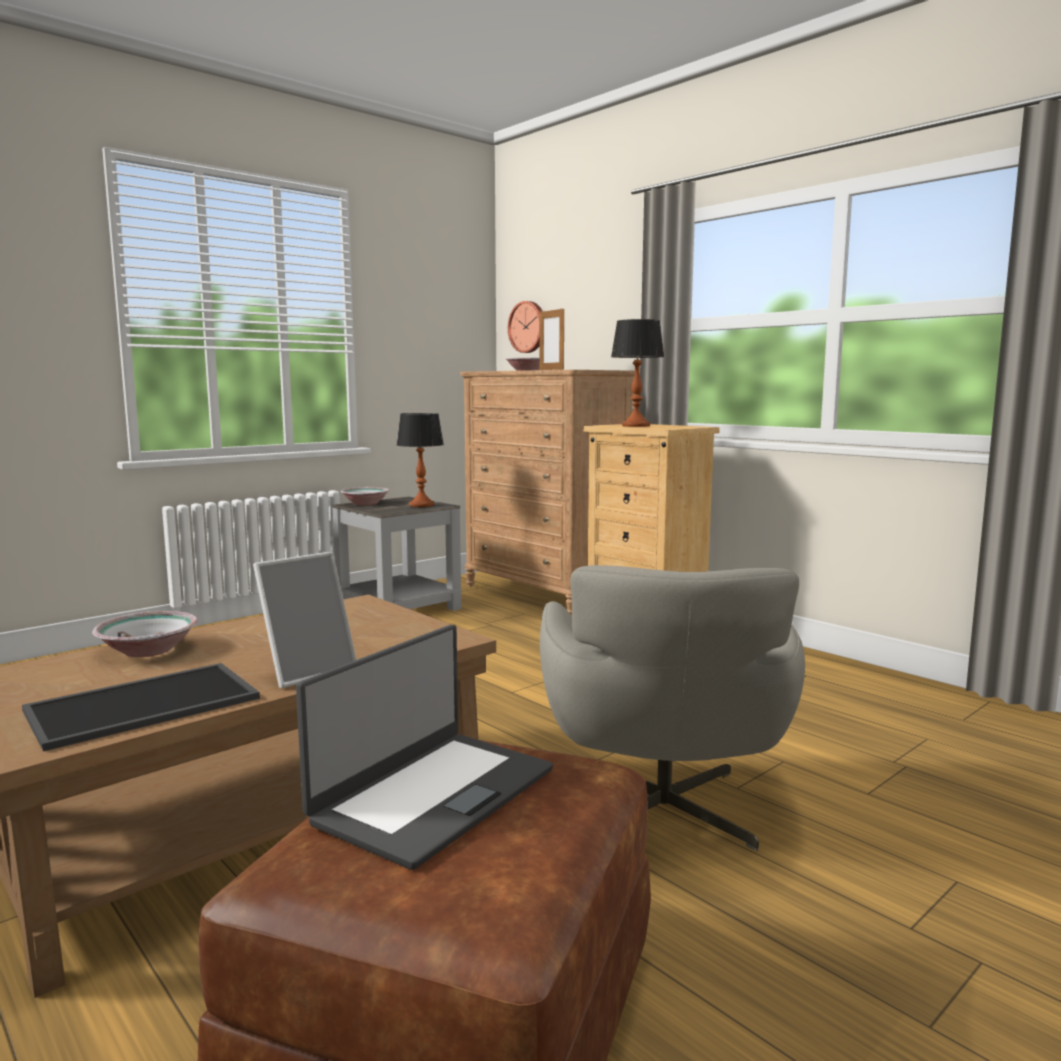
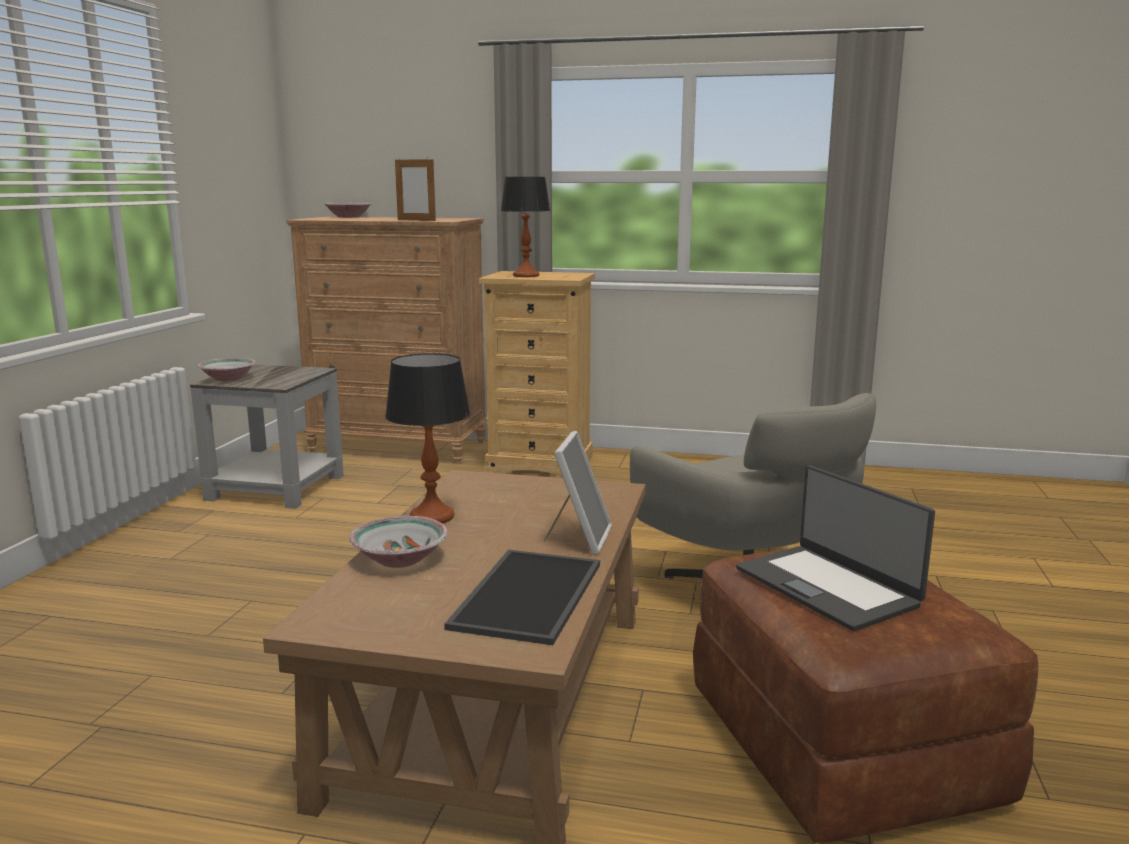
camera: 35 degrees left, 5 degrees up
laptop [296,625,553,870] -> laptop turned 150 degrees clockwise [736,465,935,631]
table lamp [397,413,444,507] -> table lamp moved to [385,353,470,523]
wall clock [508,301,543,353] -> none

